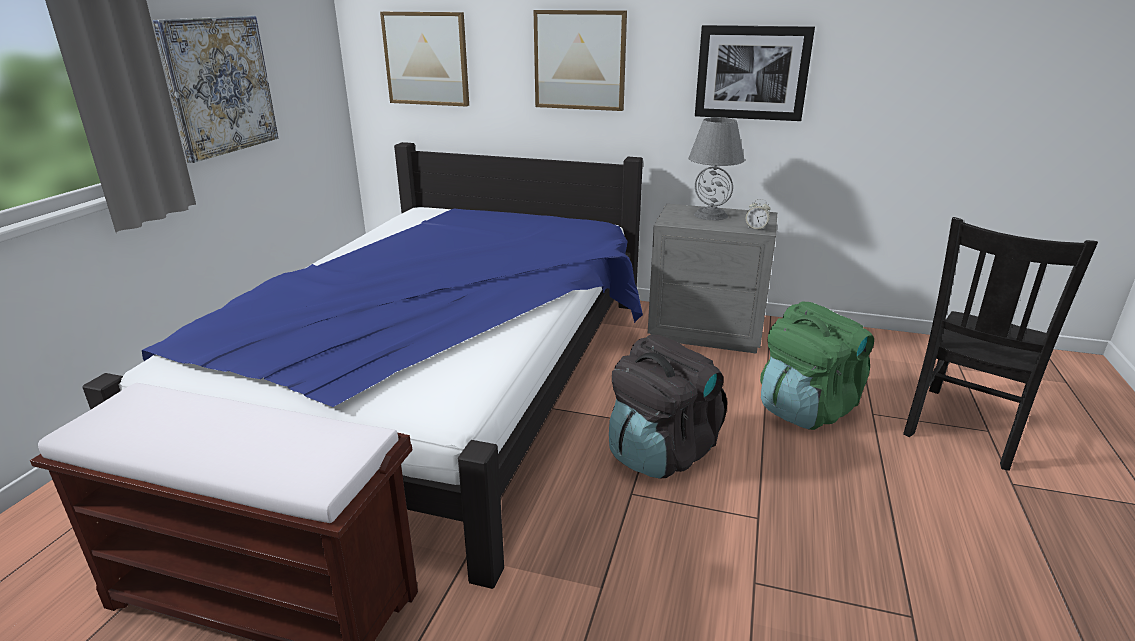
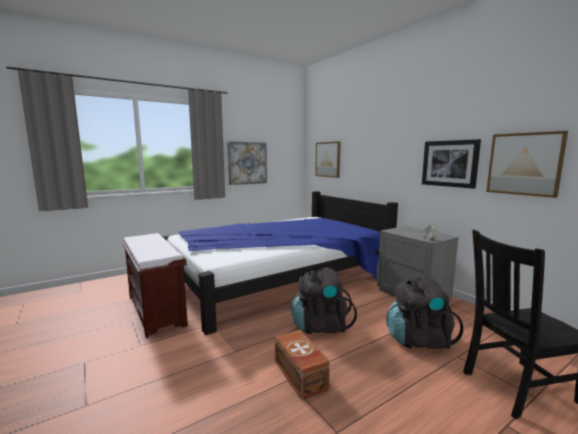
camera: 40 degrees right, 15 degrees down
picture [534,10,627,111] -> picture moved to [486,131,568,198]
grey table lamp [688,117,745,220] -> none
green backpack [760,301,874,430] -> black backpack [386,276,463,349]
none -> brown storage box [275,330,330,400]

